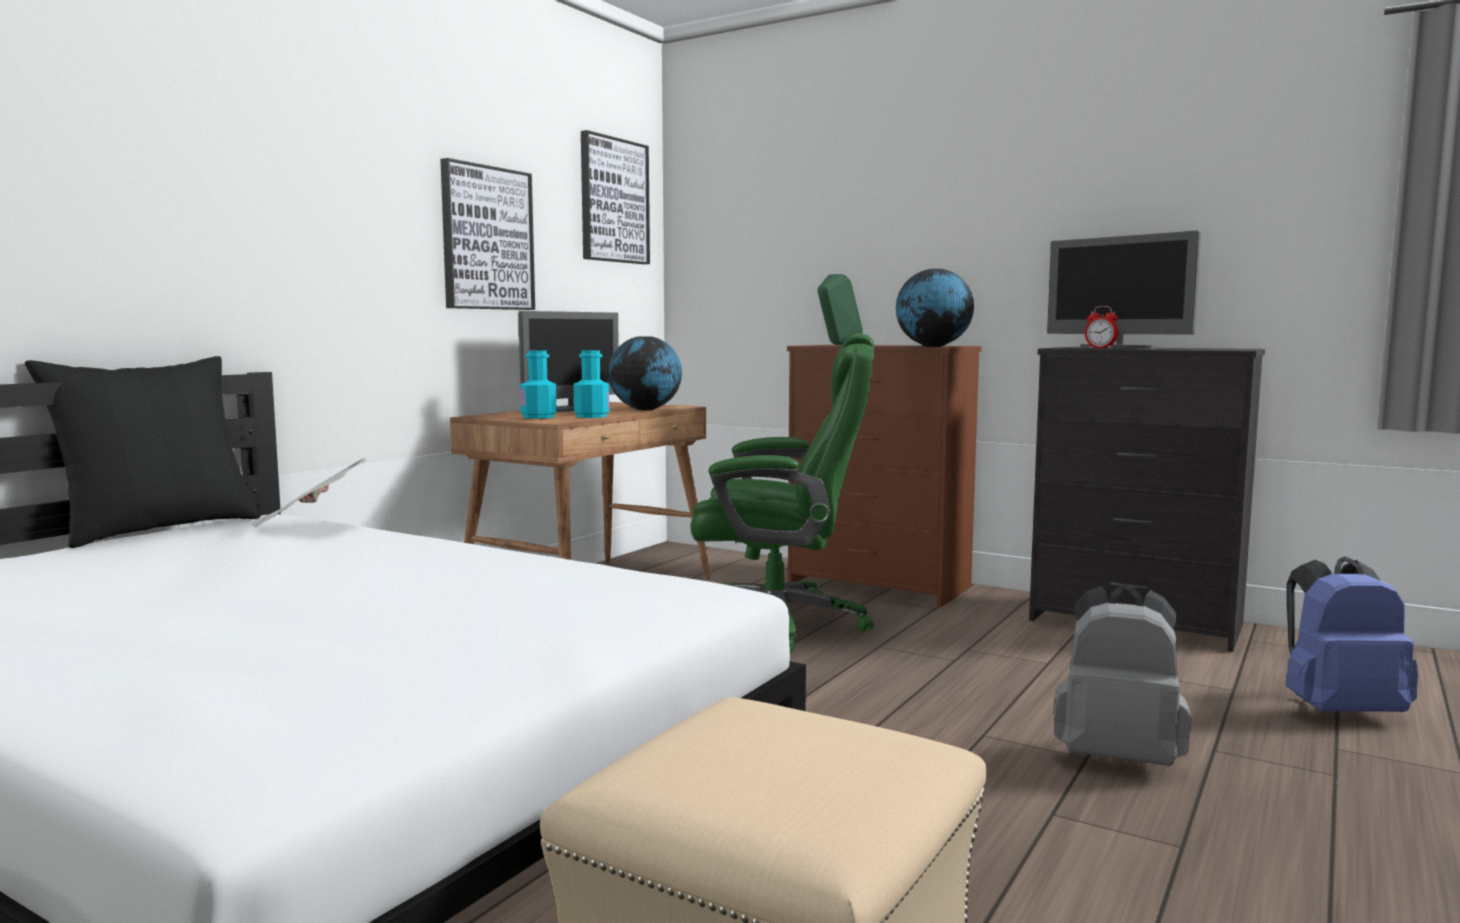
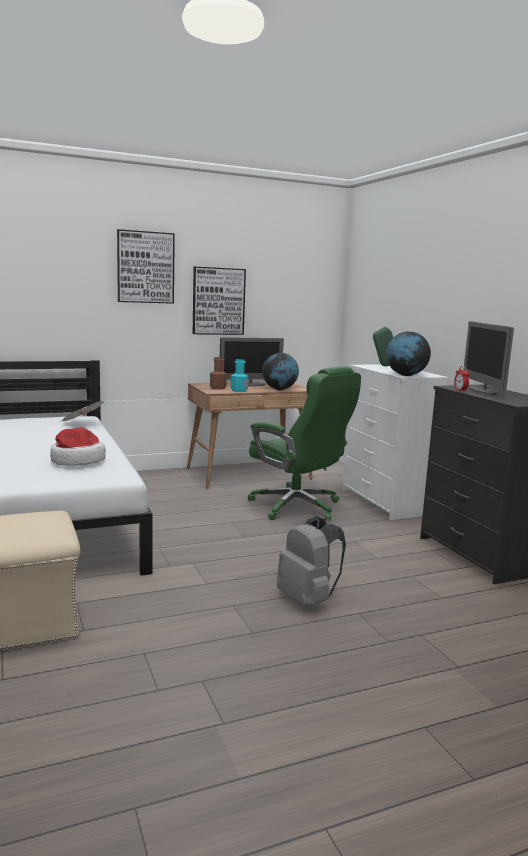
camera: 35 degrees right, 5 degrees up
black pillow [25,356,261,548] -> none
turquoise bottle [520,351,557,419] -> brown bottle [210,357,227,389]
picture [581,130,650,264] -> picture moved to [117,229,175,304]
brown dresser [787,345,982,607] -> white dresser [342,364,449,520]
blue backpack [1285,556,1418,712] -> none
none -> hat [50,427,106,466]

